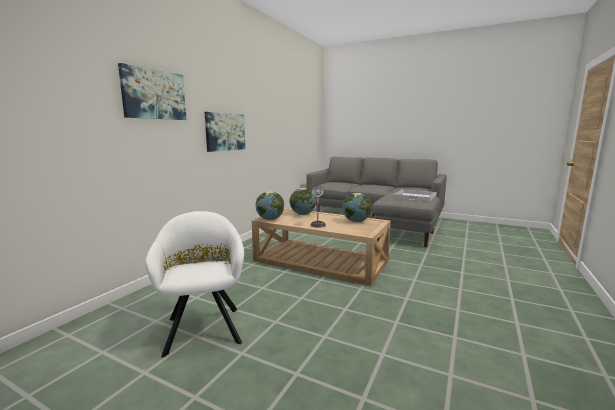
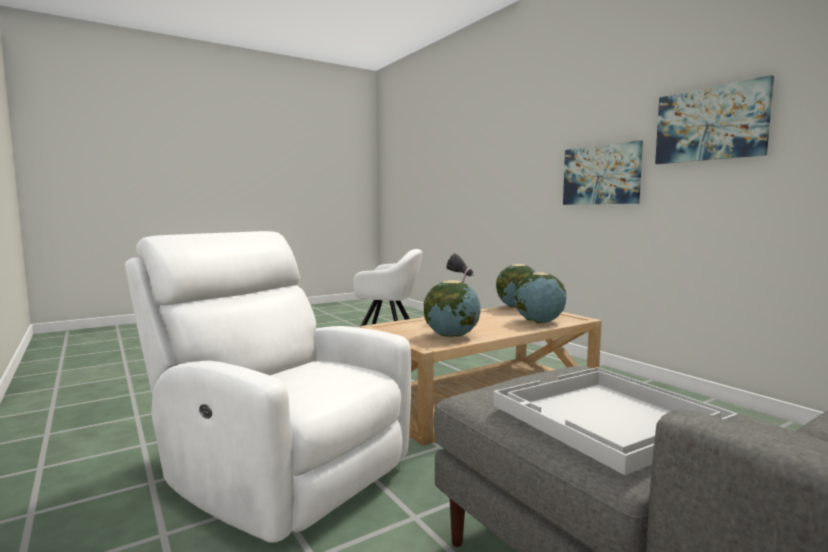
camera: 120 degrees right, 5 degrees down
picture [118,63,187,120] -> picture moved to [655,75,774,164]
none -> white armchair [125,231,411,543]

